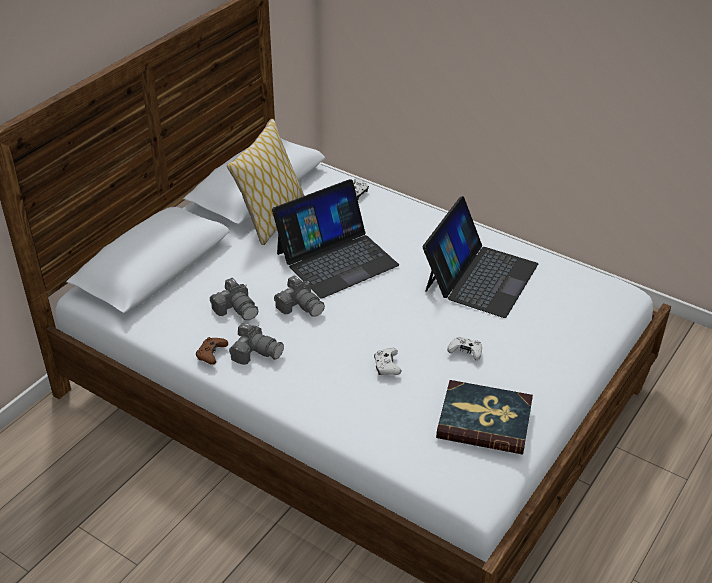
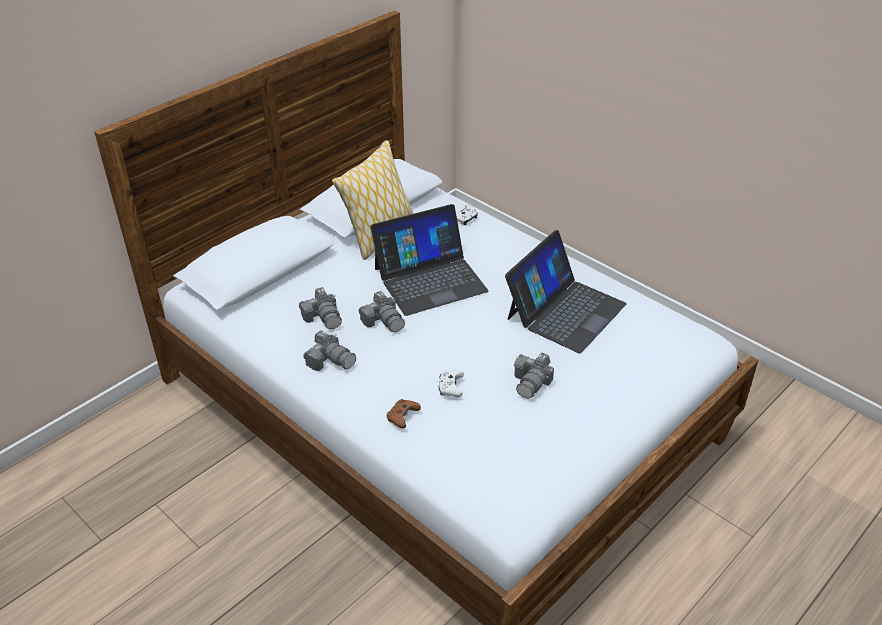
camera: 10 degrees right, 0 degrees up
brown game controller [196,337,228,365] -> brown game controller moved to [387,399,421,429]
book [436,380,533,455] -> none
white game controller [447,337,482,360] -> camera [514,352,554,399]

